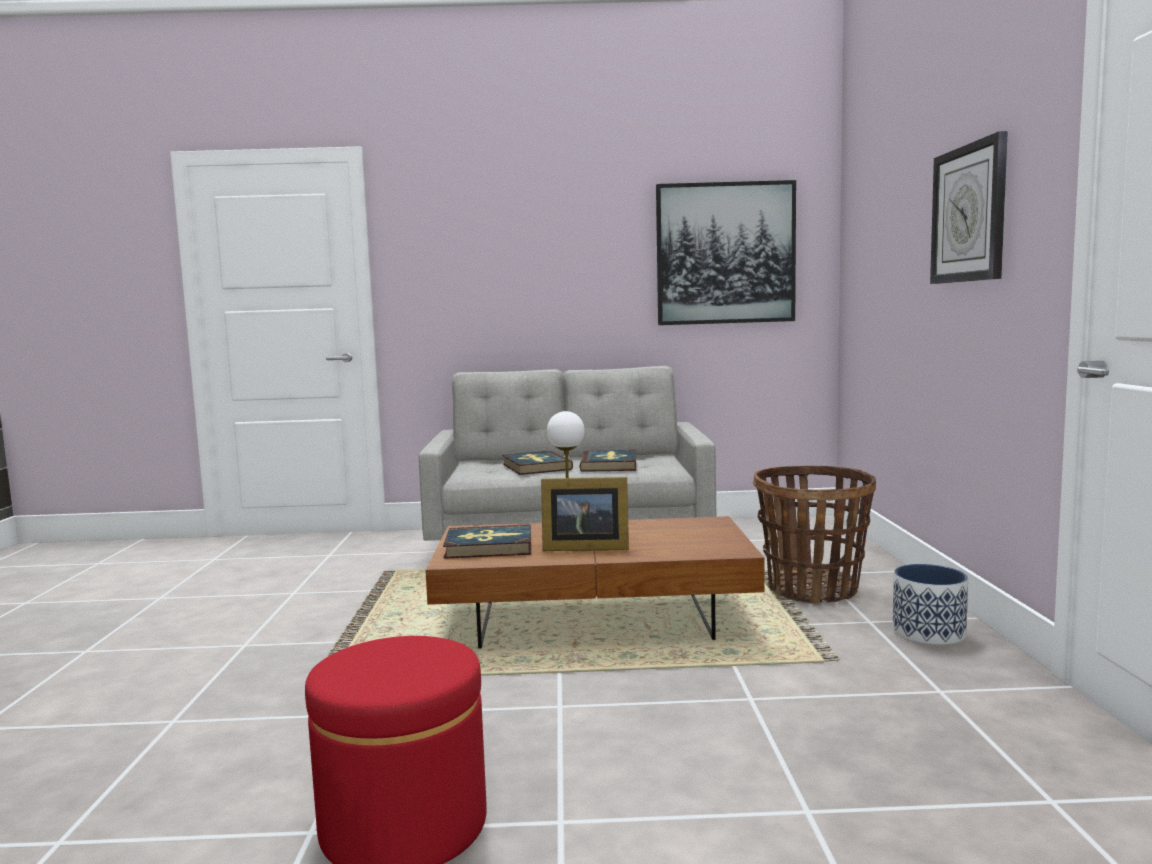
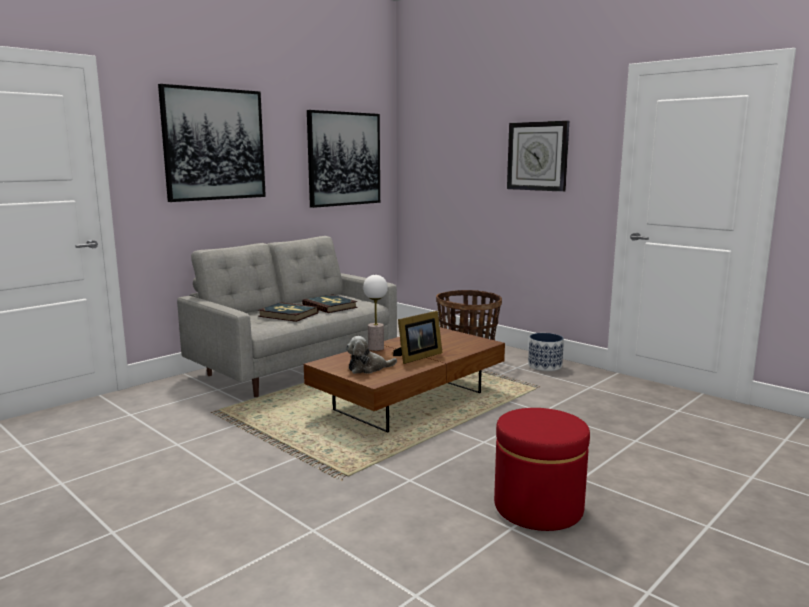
camera: 45 degrees left, 5 degrees up
book [443,524,531,559] -> plush toy [346,336,397,374]
none -> picture [158,84,266,202]

